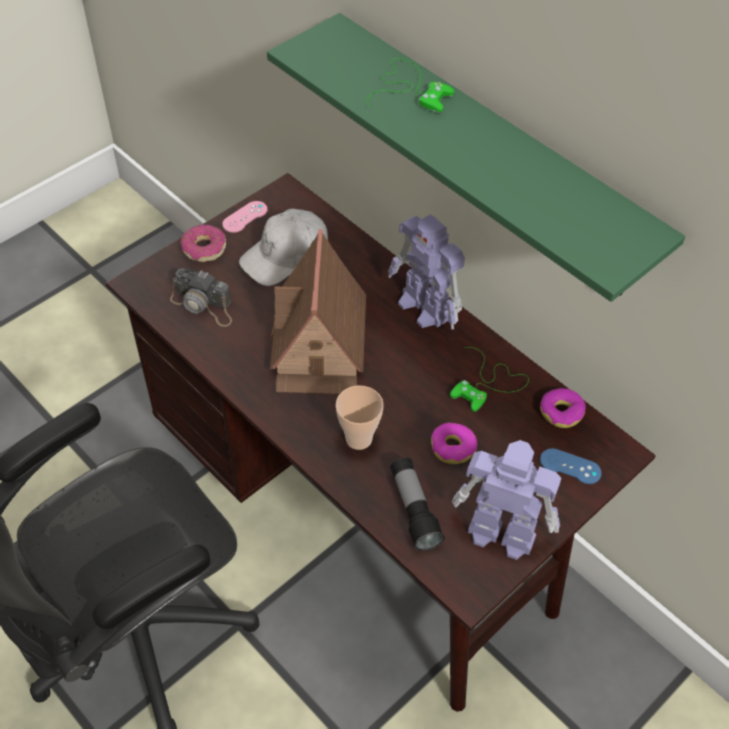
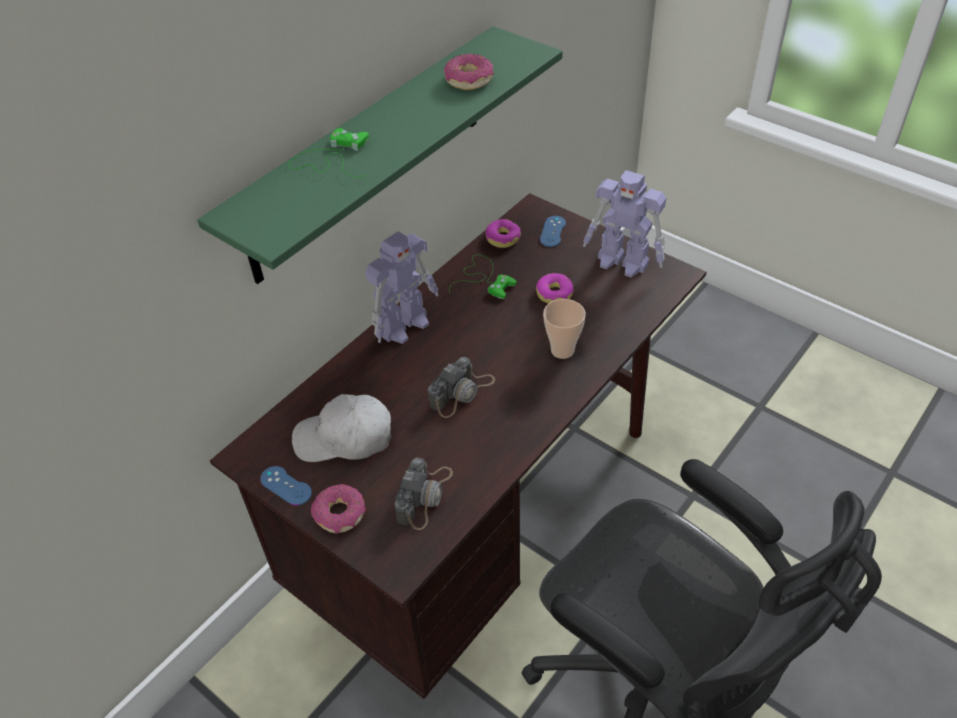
camera: 95 degrees left, 5 degrees down
pink game controller [222,201,268,233] -> blue game controller [260,466,312,505]
white cap [239,209,328,286] -> white cap turned 135 degrees clockwise [292,394,391,462]
toy house [270,229,366,394] -> camera [428,357,495,418]
flashlight [390,458,445,551] -> none
toy robot [452,440,561,560] -> toy robot turned 75 degrees counterclockwise [583,170,666,278]
none -> donut [444,54,494,90]

